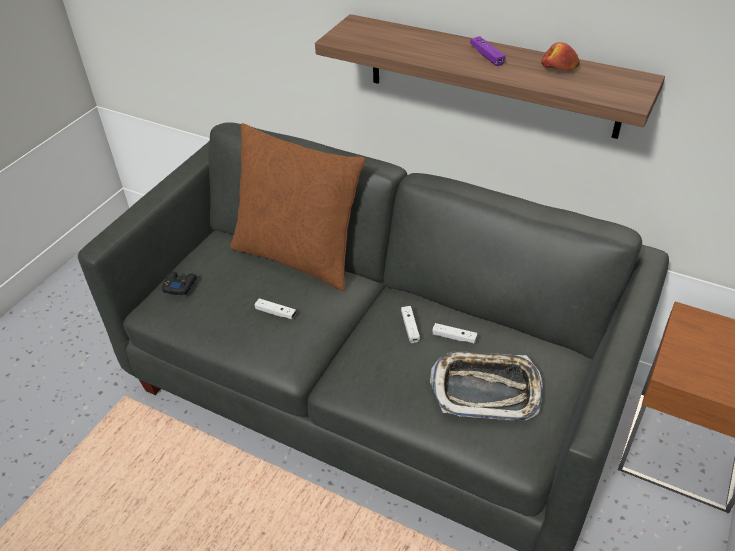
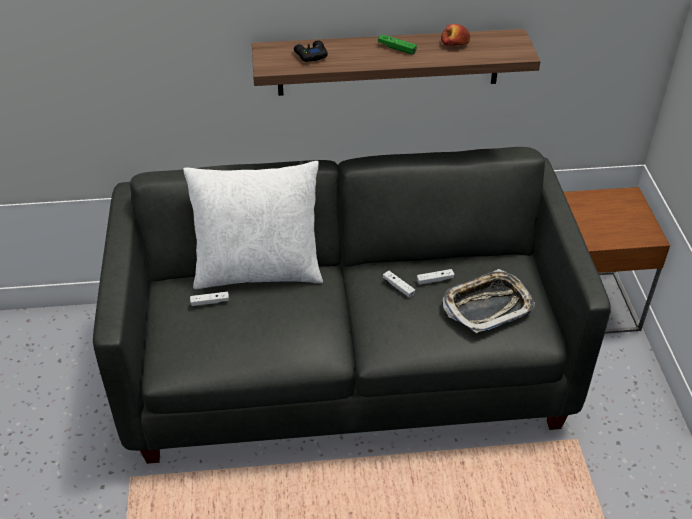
camera: 35 degrees left, 0 degrees up
black game controller [162,272,197,295] -> black game controller moved to [294,40,328,62]
brown pillow [230,123,365,291] -> white pillow [183,161,323,289]
white game controller [254,298,296,319] -> white game controller moved to [190,292,229,306]
purple game controller [470,36,506,66] -> green game controller [378,34,417,55]

